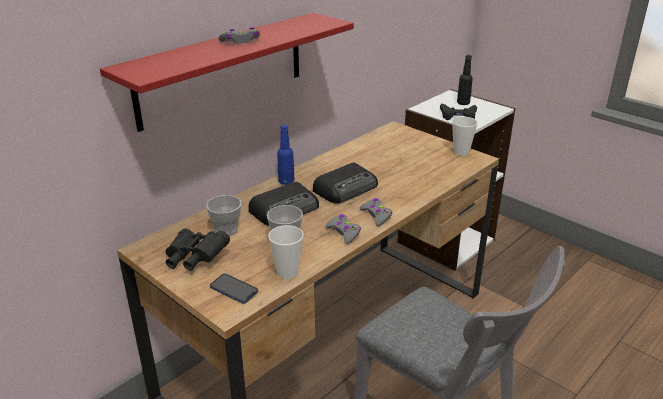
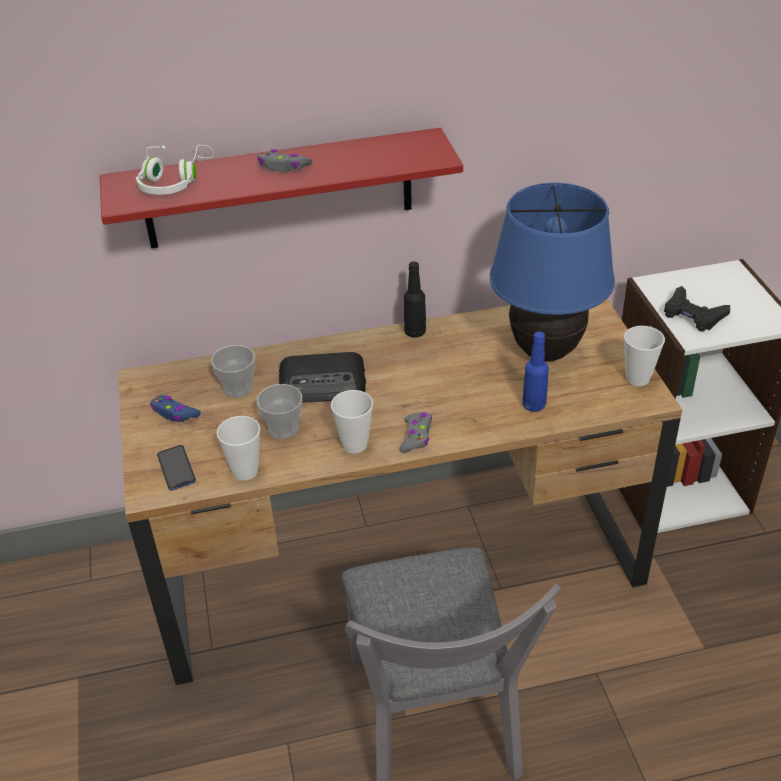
camera: 35 degrees right, 10 degrees up
black binoculars [165,228,230,271] -> blue game controller [150,395,201,422]
blue bottle [277,125,295,185] -> blue bottle moved to [522,332,549,412]
radio [313,162,378,204] -> none
grey game controller [325,214,361,244] -> cup [331,390,373,453]
black bottle [457,55,473,105] -> black bottle moved to [404,262,426,338]
none -> white headphones [136,145,214,195]
none -> blue table lamp [490,183,615,361]

